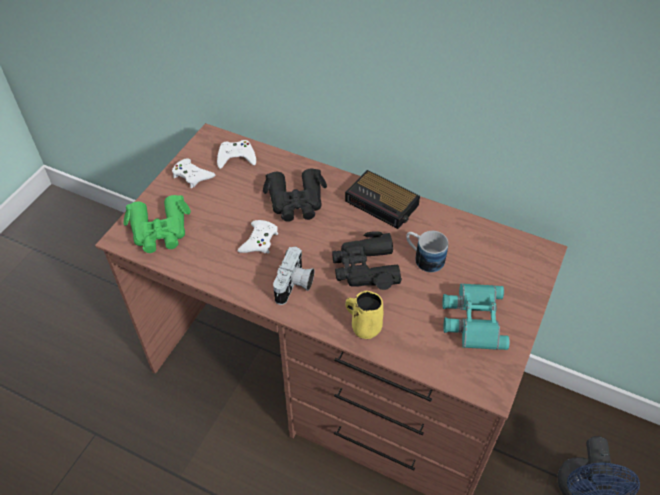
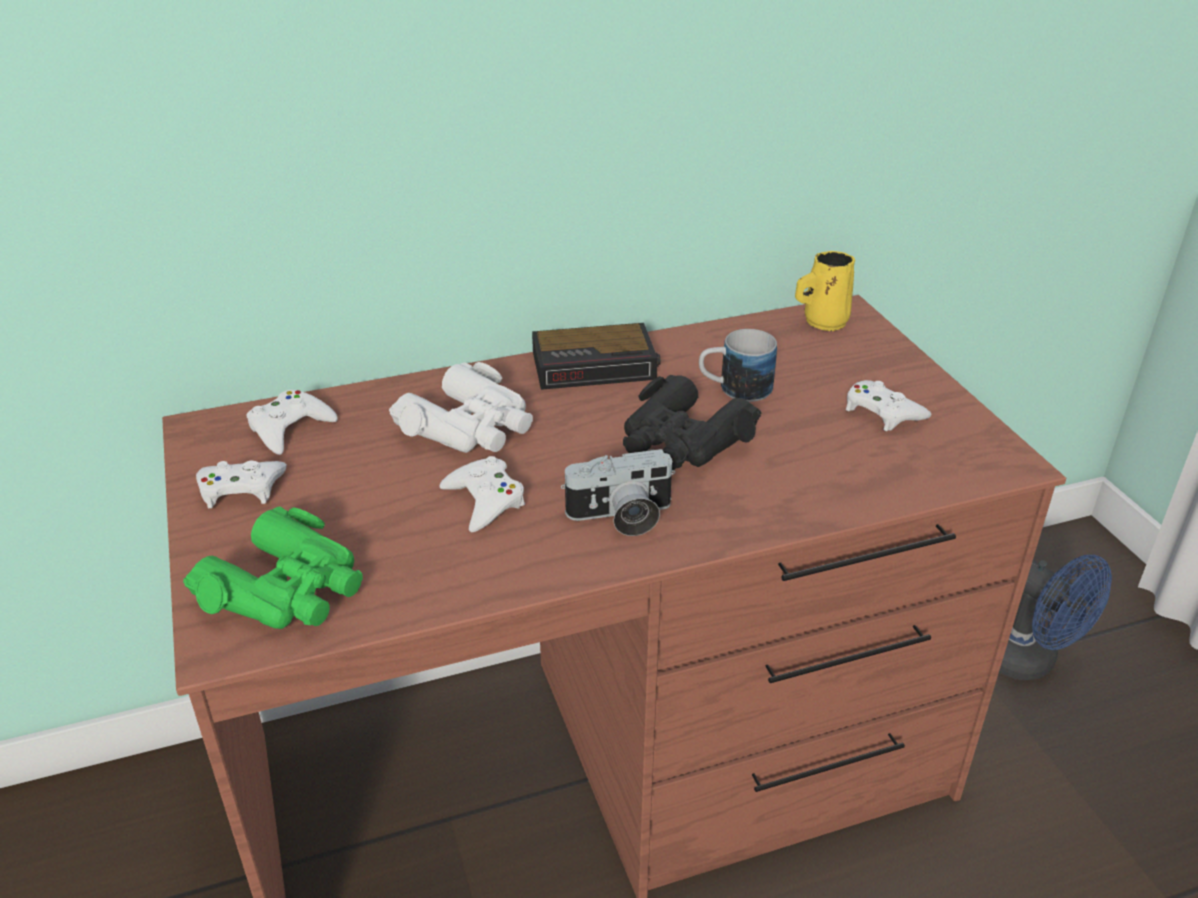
camera: 45 degrees left, 15 degrees down
black binoculars [263,169,327,222] -> white binoculars [389,362,533,453]
camera [273,246,314,305] -> camera turned 105 degrees clockwise [561,449,675,536]
yellow mug [346,291,383,339] -> yellow mug moved to [795,251,855,331]
turquoise binoculars [443,283,510,350] -> white game controller [846,380,932,431]

